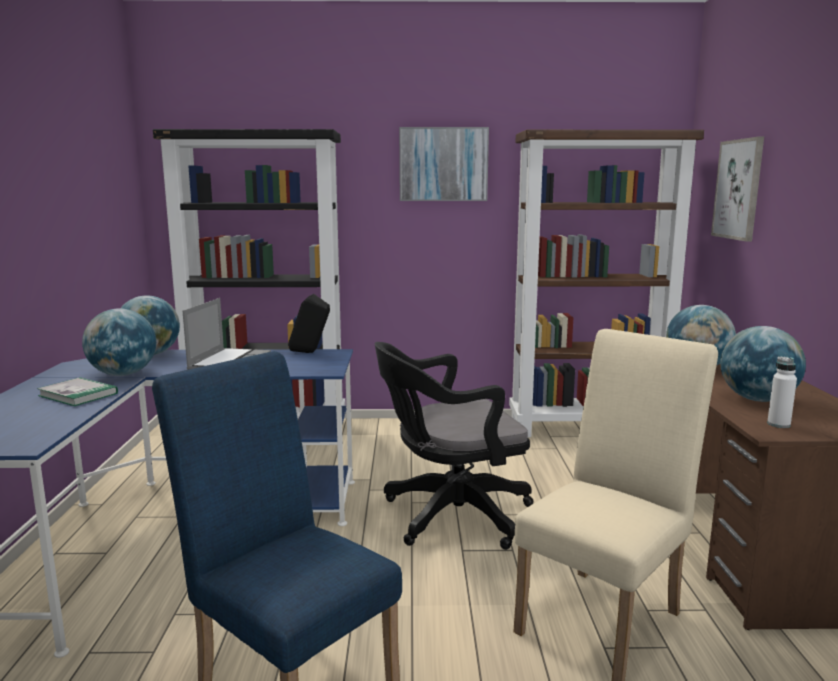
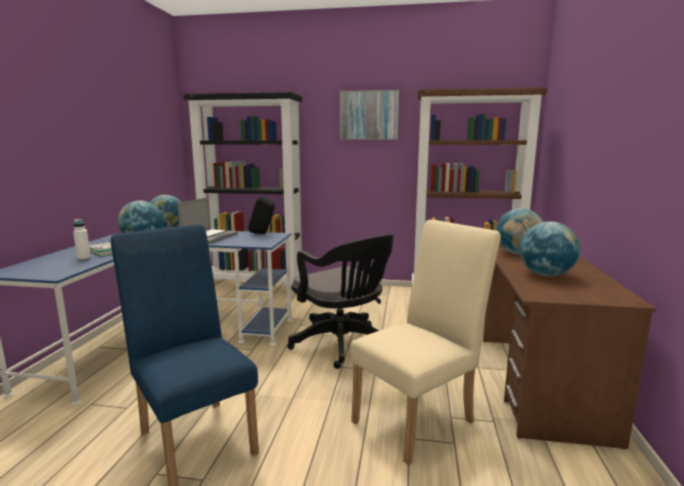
camera: 10 degrees right, 0 degrees up
black office chair [375,342,534,550] -> black office chair turned 120 degrees counterclockwise [287,235,394,369]
picture [711,136,764,242] -> none
white bottle [767,356,797,428] -> white bottle moved to [73,219,91,261]

